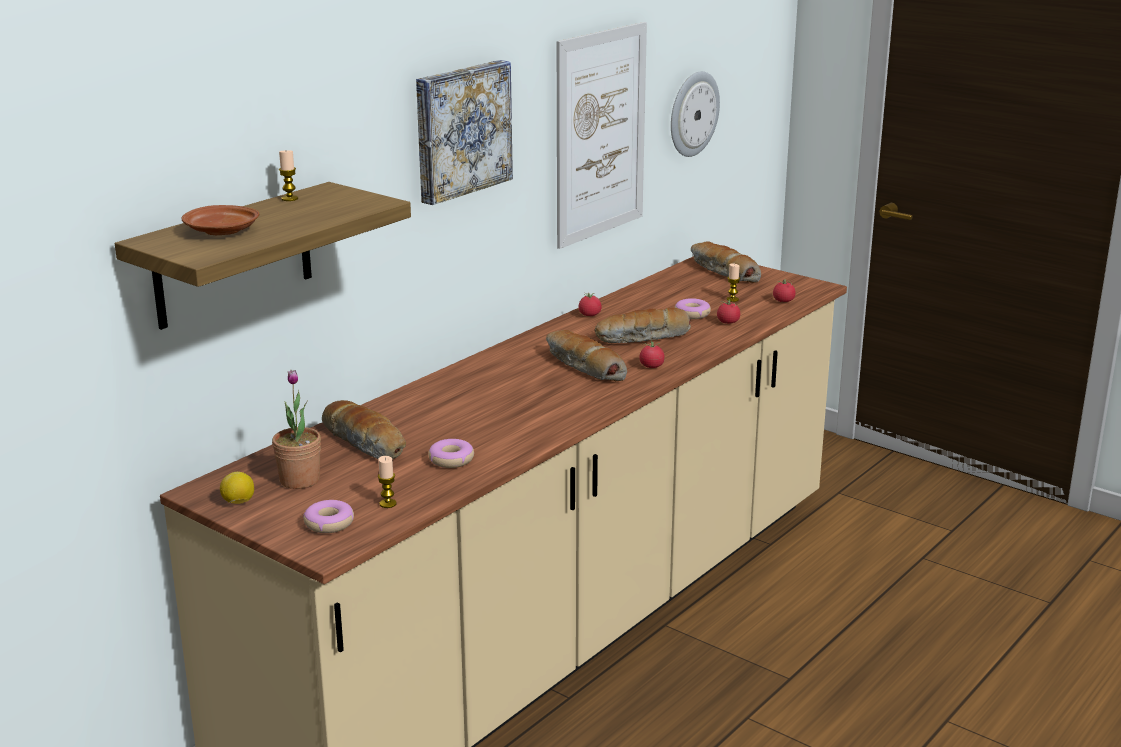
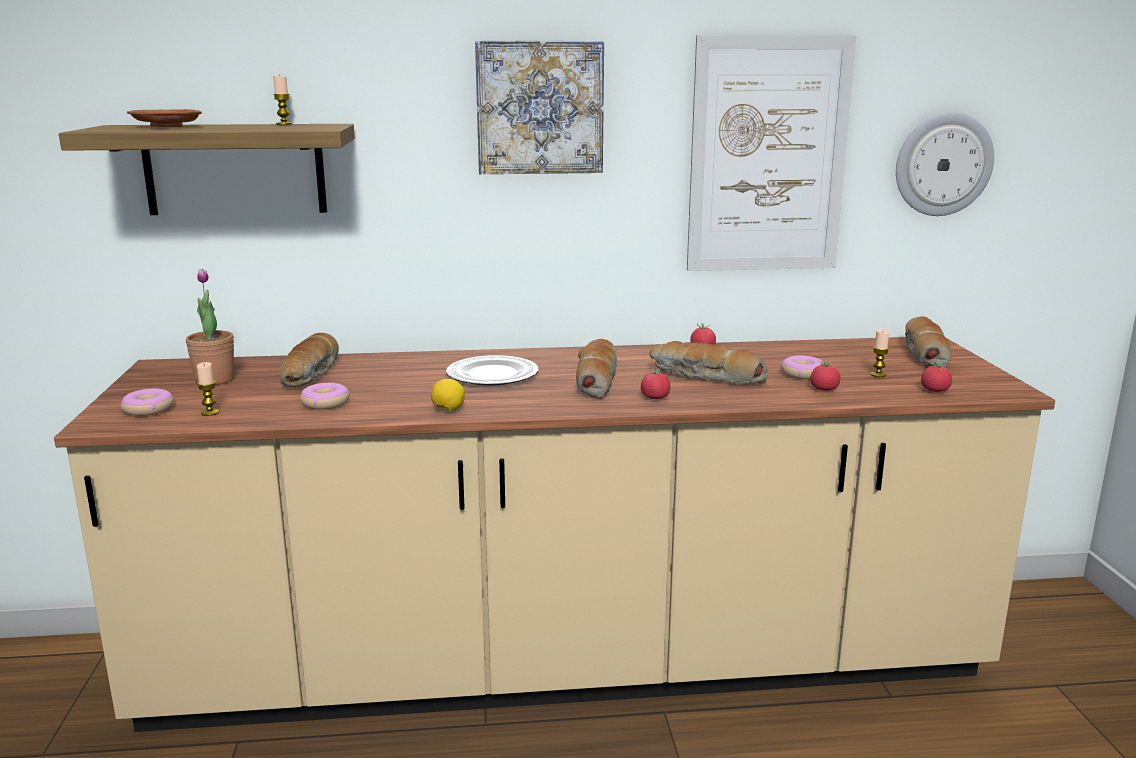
camera: 45 degrees right, 5 degrees down
lemon [220,472,254,504] -> lemon moved to [431,379,465,412]
none -> plate [446,355,539,385]

